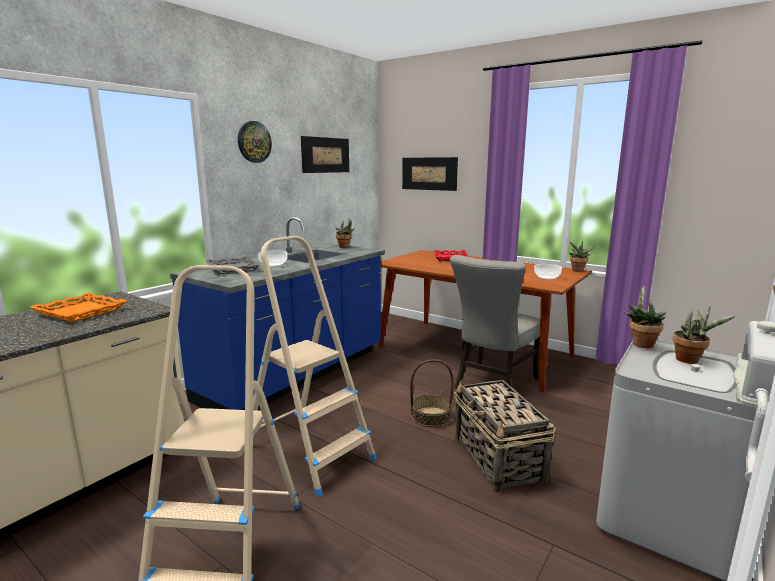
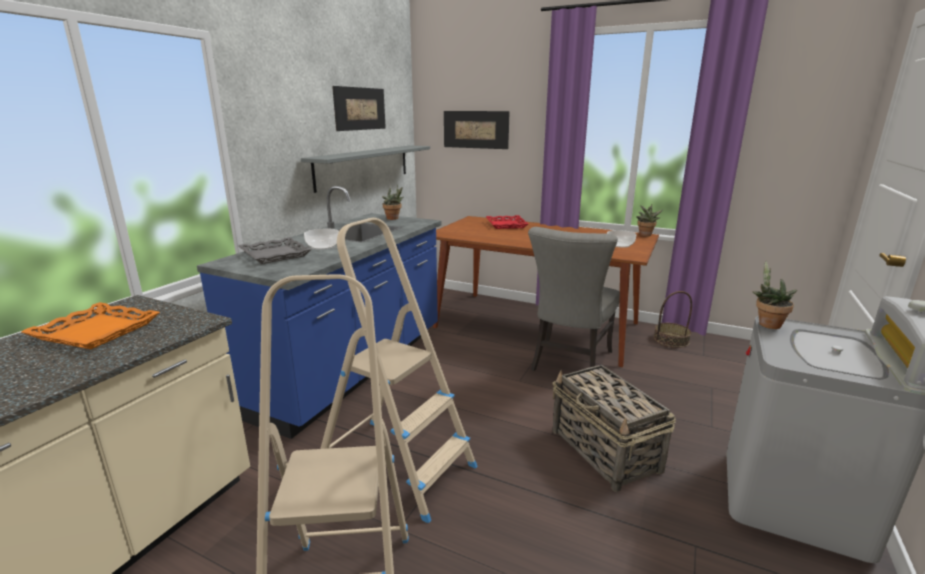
camera: 10 degrees left, 5 degrees up
wall clock [238,121,272,163] -> none
basket [410,359,454,427] -> basket moved to [653,291,692,348]
potted plant [672,307,736,364] -> none
none -> grey shelf [301,145,430,193]

